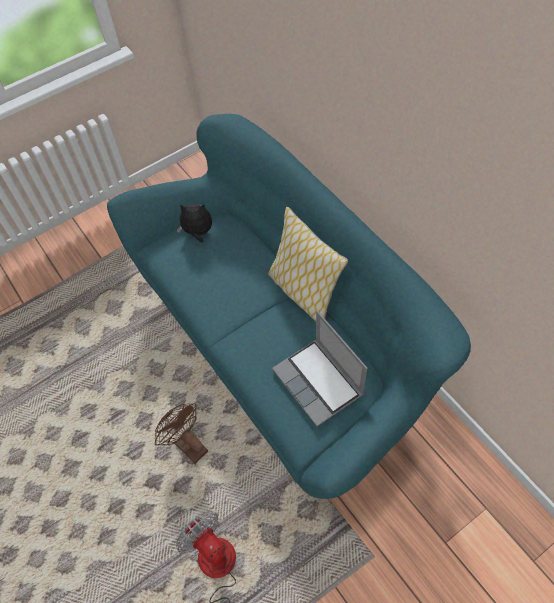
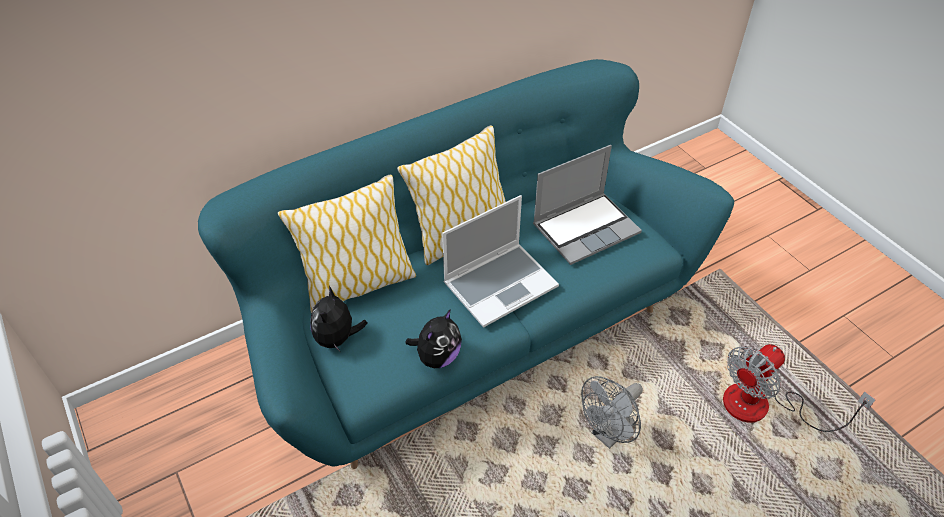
camera: 90 degrees left, 10 degrees down
brown fan [155,403,208,464] -> grey fan [581,376,643,449]
none -> pillow [278,174,416,314]
none -> plush toy [405,309,462,368]
none -> laptop [442,195,559,328]

